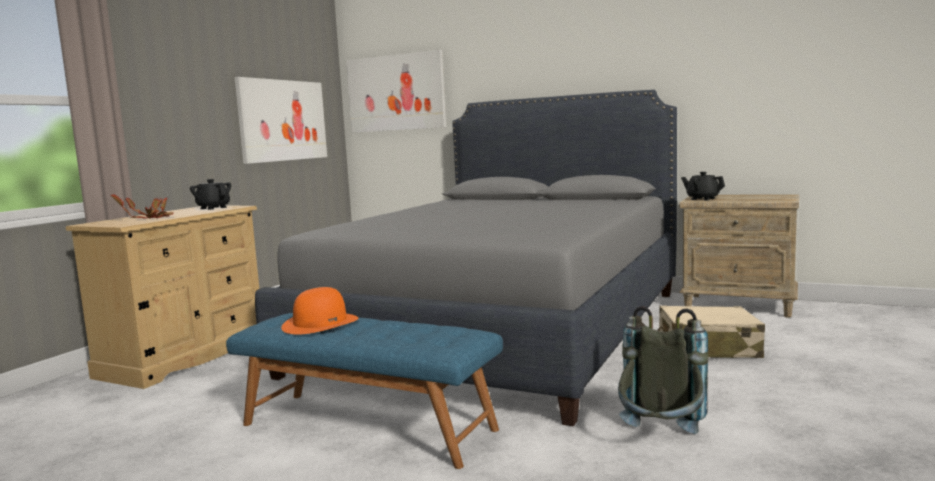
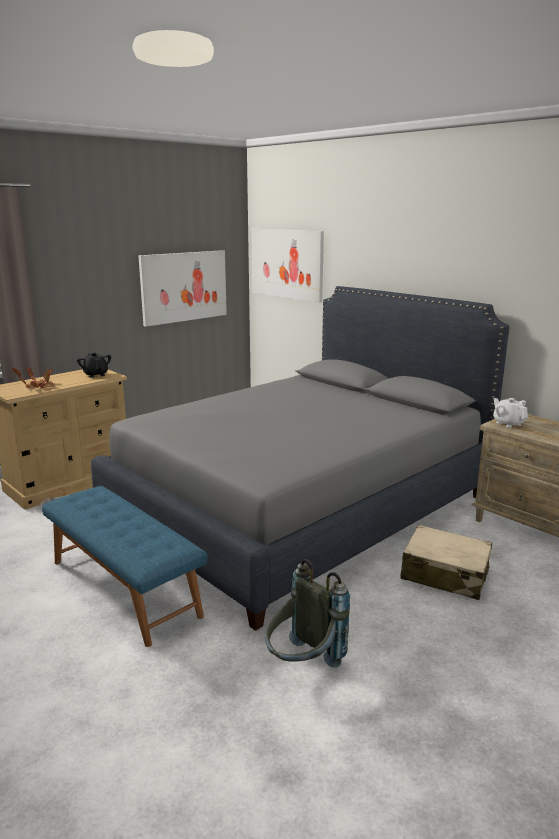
camera: 20 degrees right, 10 degrees up
orange hat [281,287,358,335] -> none
black teapot [681,172,725,200] -> white teapot [493,398,528,428]

